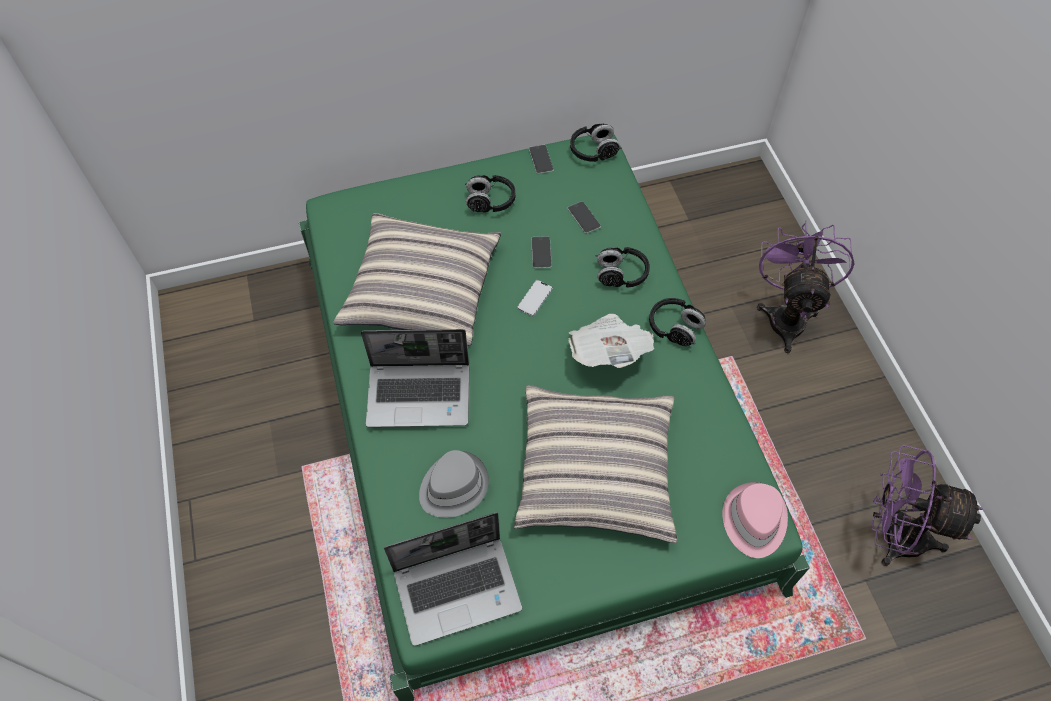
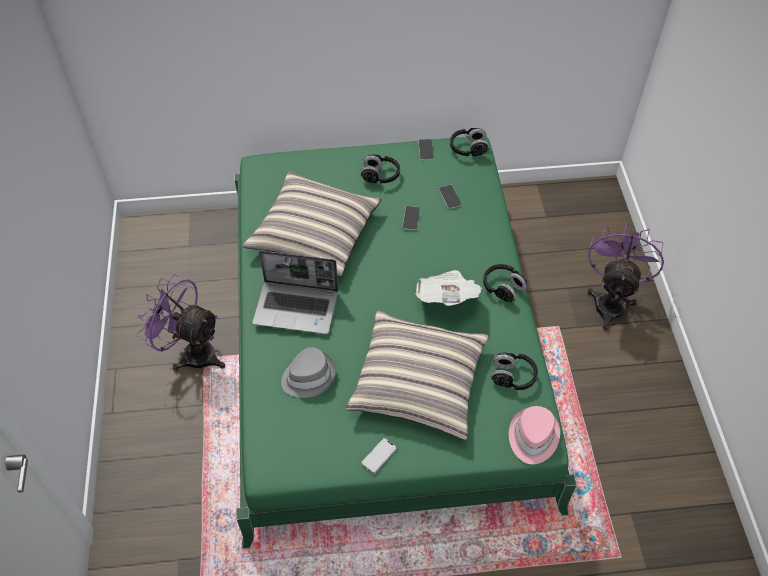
camera: 10 degrees right, 5 degrees down
laptop [384,512,522,646] -> none
phone [517,280,552,317] -> phone moved to [361,438,397,474]
black headphones [595,247,650,288] -> black headphones moved to [491,352,538,390]
purple fan [870,445,983,566] -> purple fan moved to [137,274,225,371]

